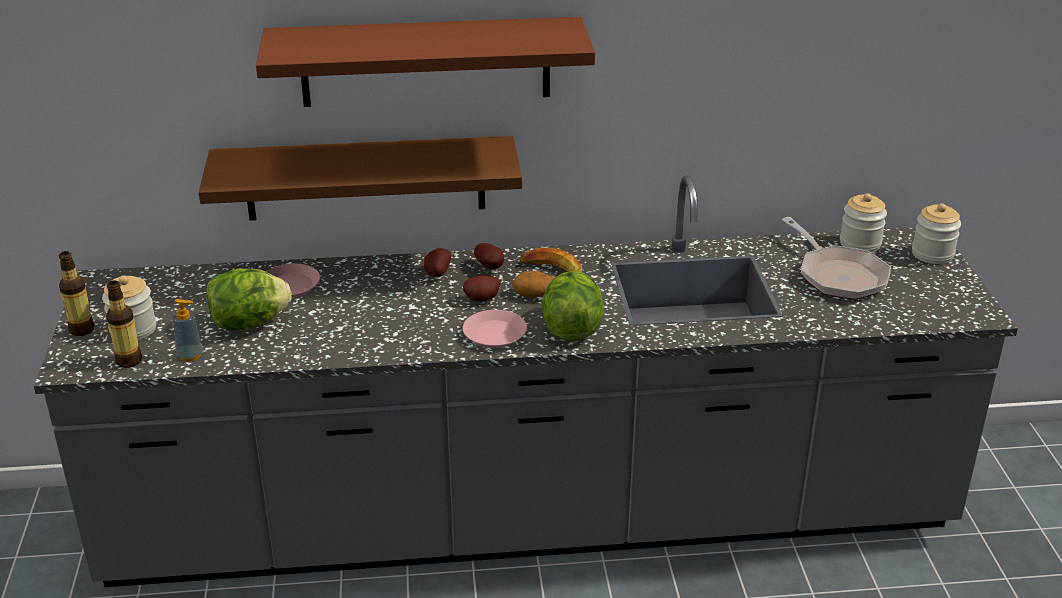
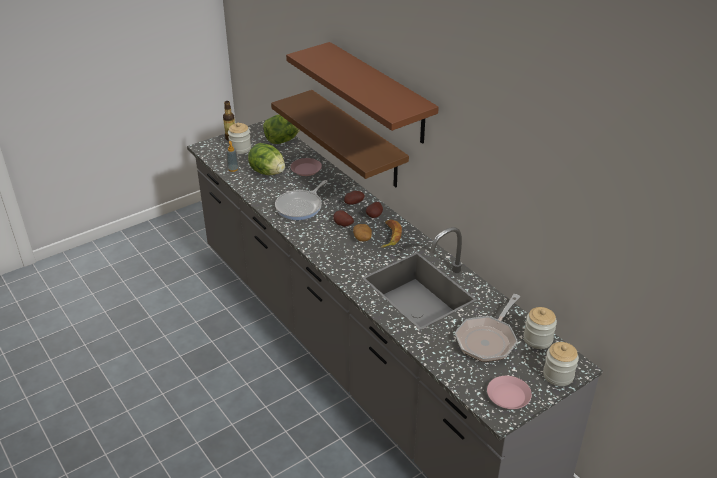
camera: 60 degrees right, 5 degrees up
bottle [106,280,142,368] -> none
pink plate [463,310,527,348] -> pink plate moved to [487,376,532,409]
lettuce [541,271,604,341] -> lettuce moved to [263,115,300,144]
none -> frying pan [275,180,328,220]

